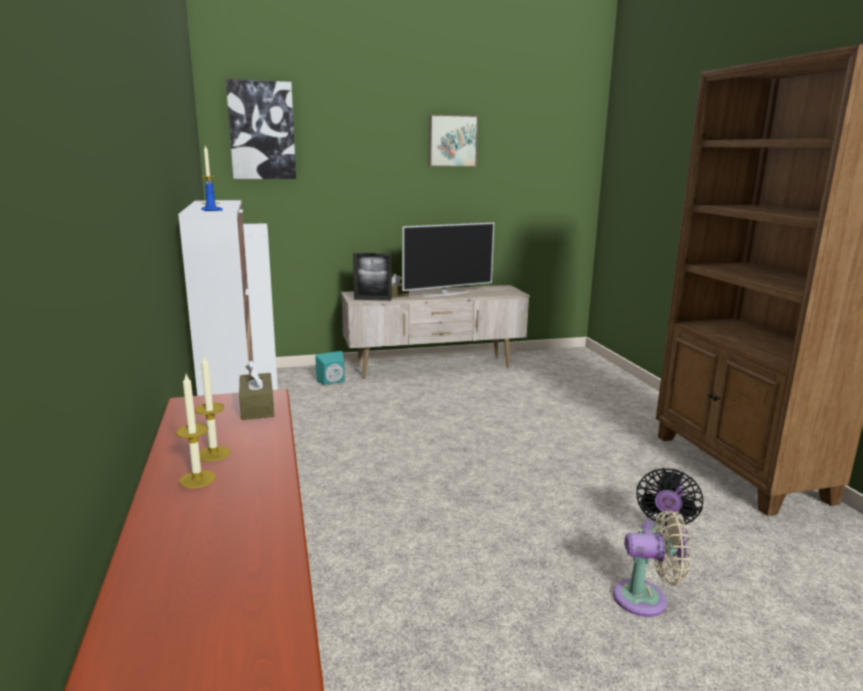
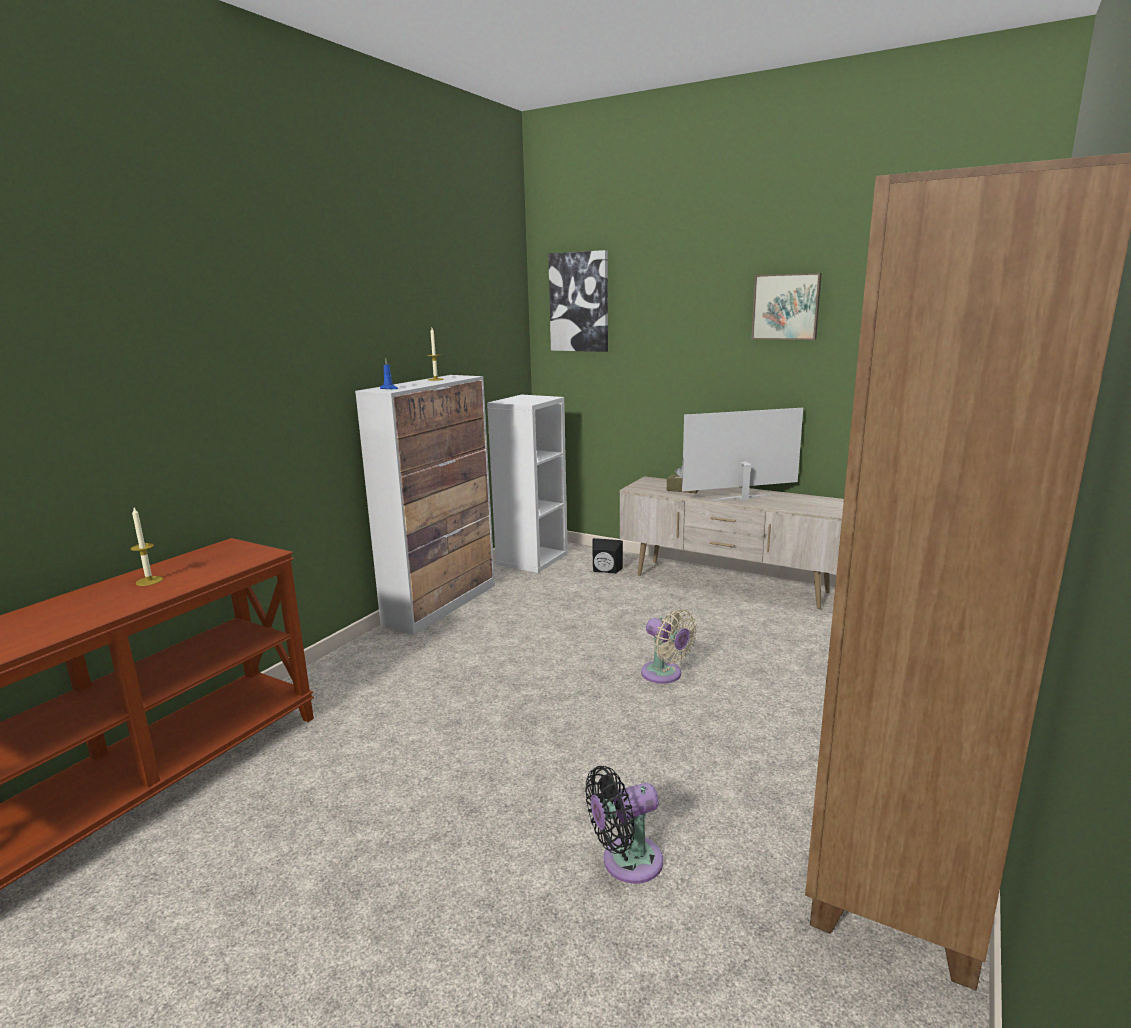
camera: 45 degrees right, 0 degrees up
candle [176,374,216,488] -> none
brown tissue box [239,360,274,420] -> none
turquoise speaker [315,351,345,385] -> black speaker [592,538,623,574]
picture frame [353,253,391,301] -> none
television [402,223,494,297] -> television turned 150 degrees clockwise [682,408,803,501]
beige fan [613,510,691,617] -> beige fan moved to [641,609,697,684]

